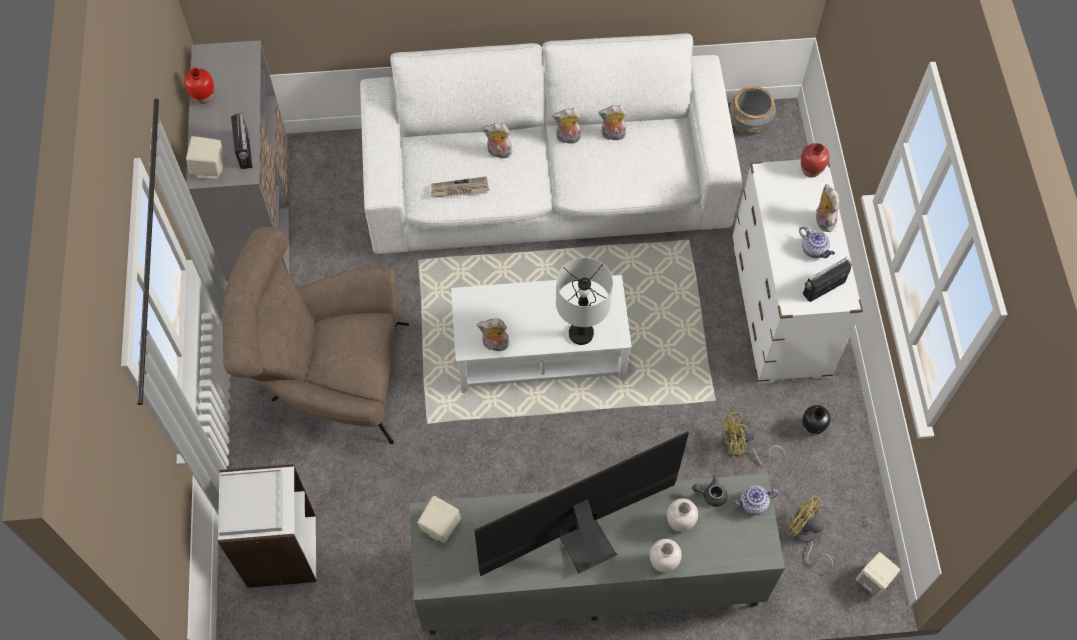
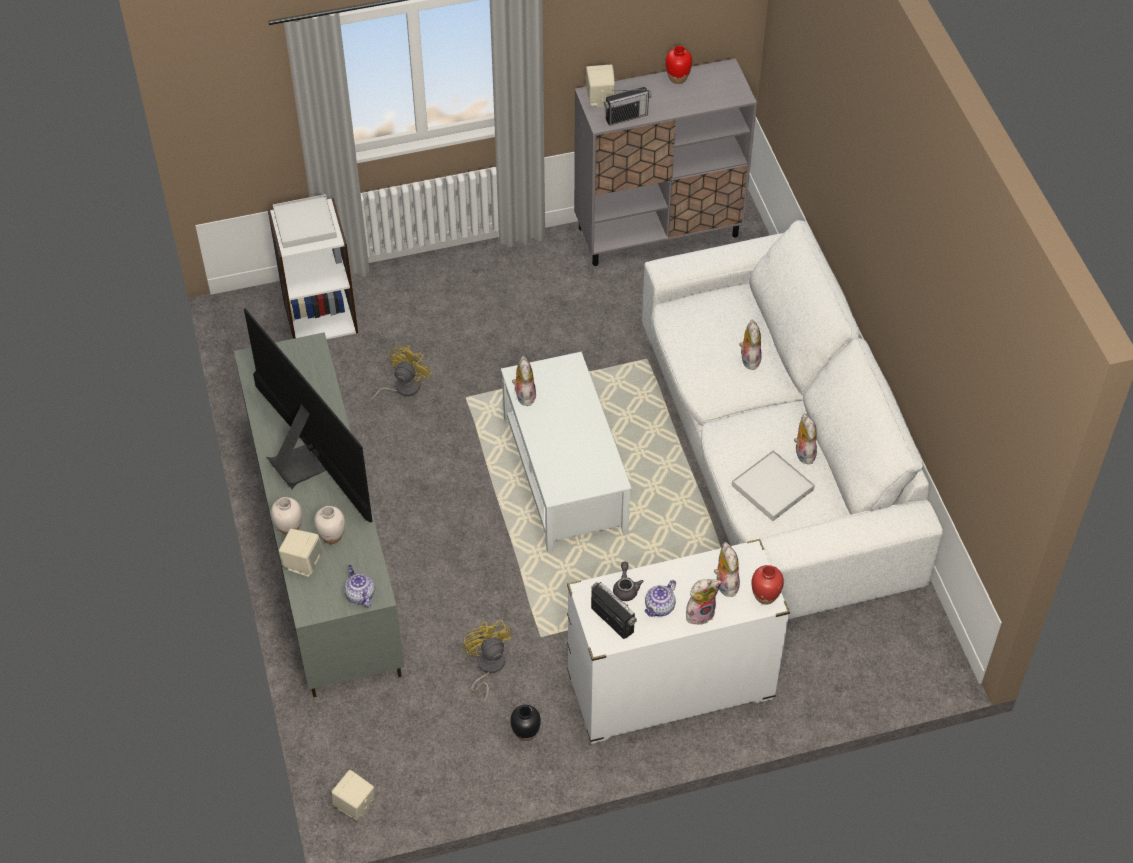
camera: 80 degrees right, 10 degrees down
brown armchair [222,227,409,444] -> none
beige speaker [418,496,461,543] -> beige speaker moved to [279,529,323,577]
newspaper [431,176,489,198] -> none
plush toy [552,108,581,144] -> plush toy moved to [714,542,740,597]
grey table lamp [556,258,613,345] -> none
grey teapot [692,475,727,507] -> grey teapot moved to [613,562,644,601]
grey planter [729,86,776,136] -> none
yellow fan [787,495,833,574] -> yellow fan moved to [366,345,432,405]
none -> white tray [732,450,815,521]

